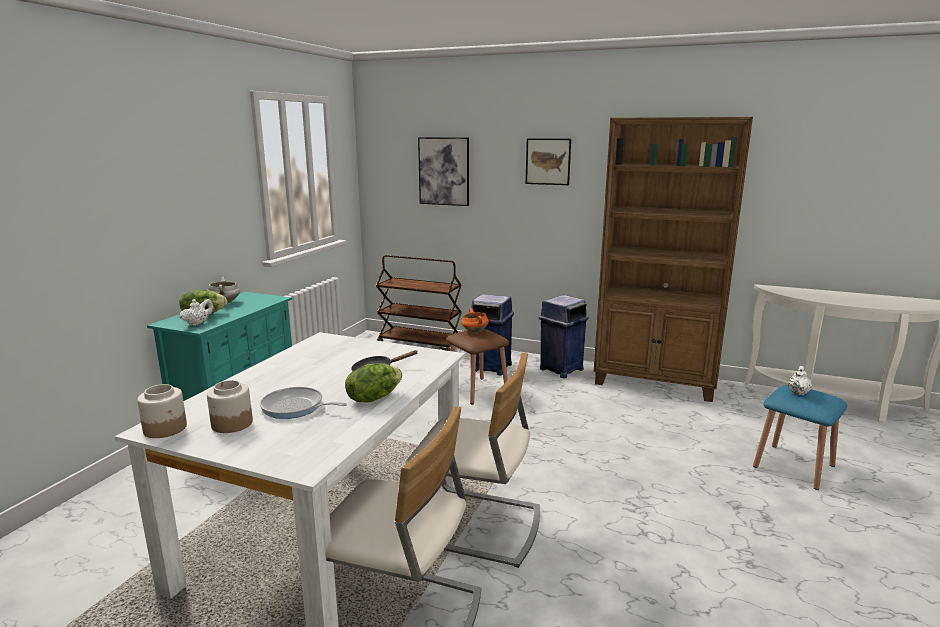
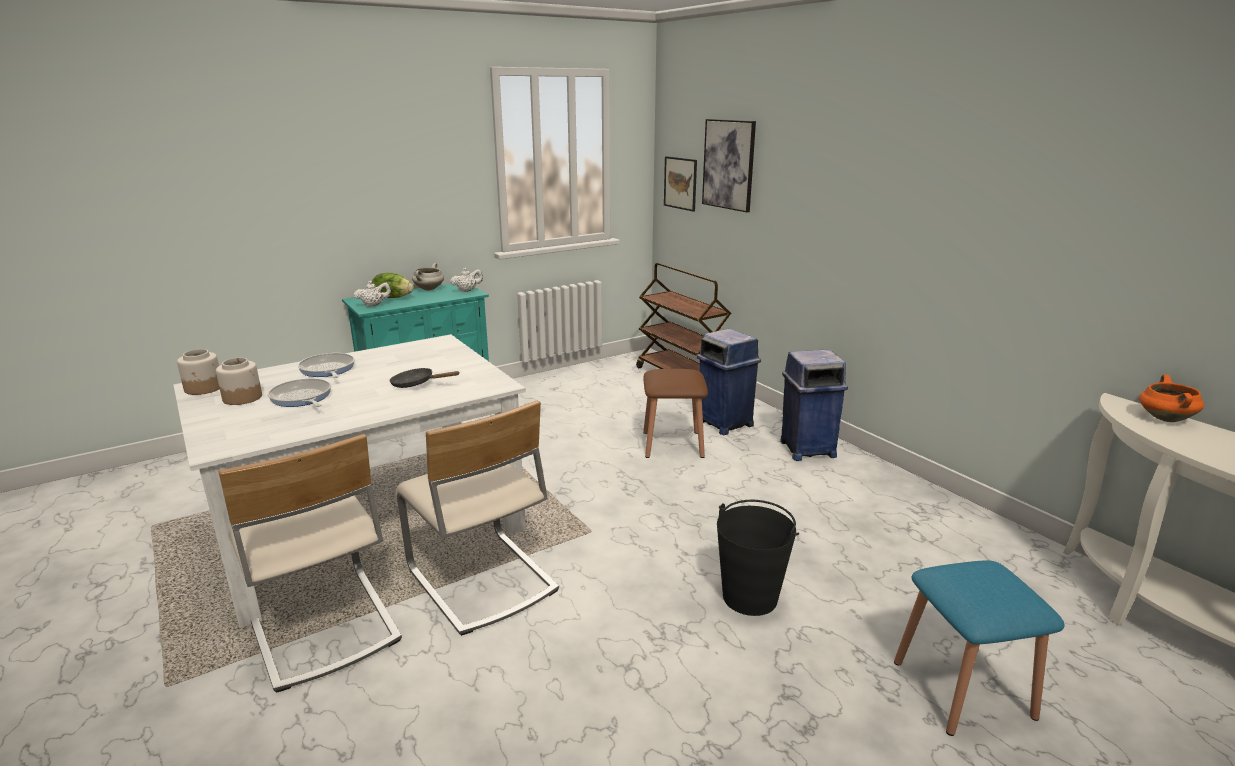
camera: 35 degrees right, 5 degrees up
lettuce [345,363,402,402] -> none
orange cooking pot [461,308,489,333] -> orange cooking pot moved to [1139,375,1204,422]
picture [525,138,571,185] -> picture moved to [664,156,697,212]
brown bookcase [594,117,753,402] -> none
white teapot [788,366,812,395] -> white teapot moved to [450,268,483,292]
none -> frying pan [298,353,355,378]
none -> black bucket [717,500,799,616]

